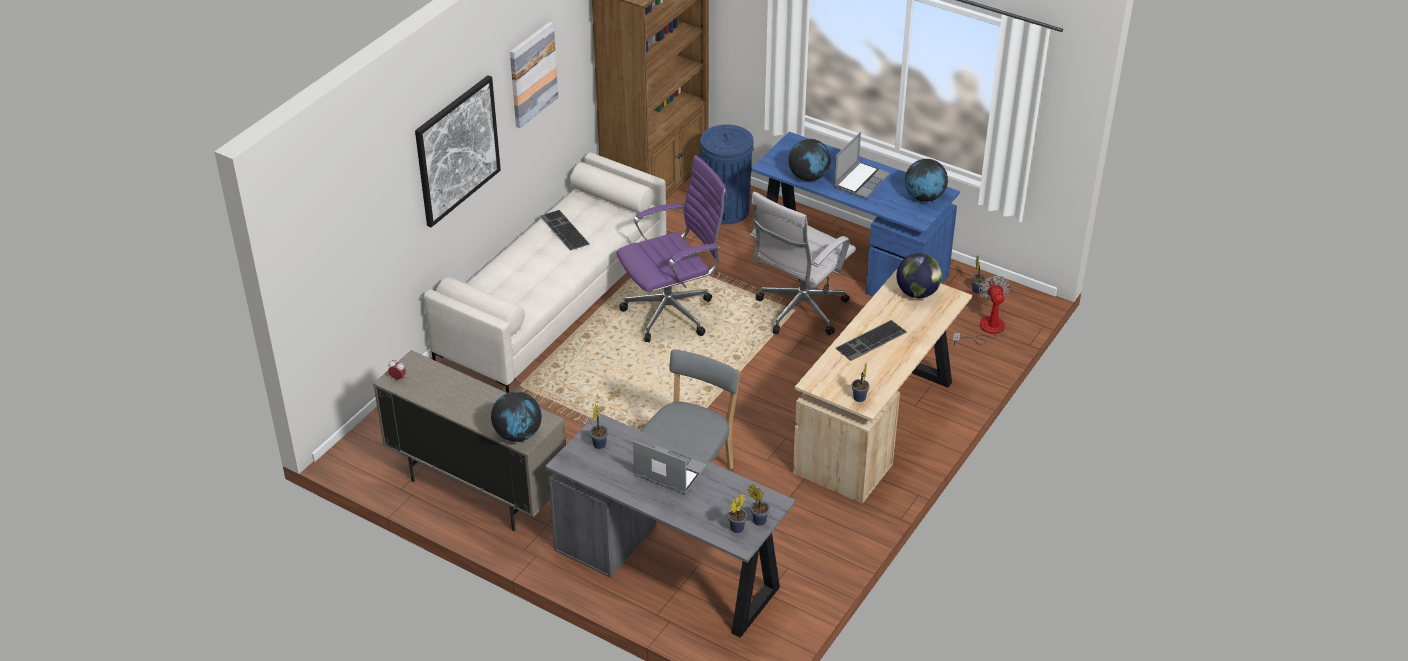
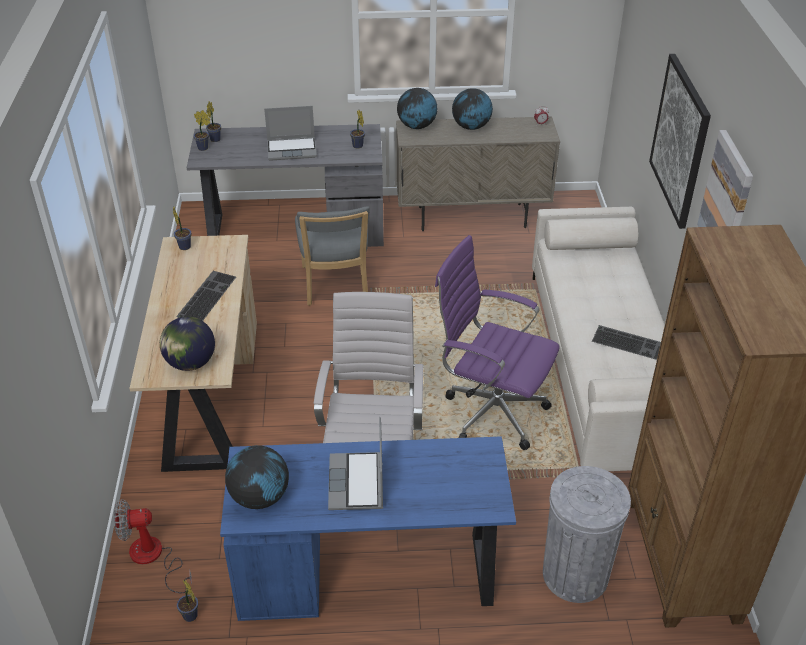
camera: 145 degrees right, 0 degrees up
purple office chair [616,155,727,342] -> purple office chair turned 90 degrees clockwise [435,235,560,450]
blue trash can [699,125,754,225] -> grey trash can [543,466,631,603]
globe [788,139,831,181] -> globe moved to [452,88,493,130]
fan [953,275,1011,346] -> fan turned 120 degrees clockwise [114,499,192,593]

